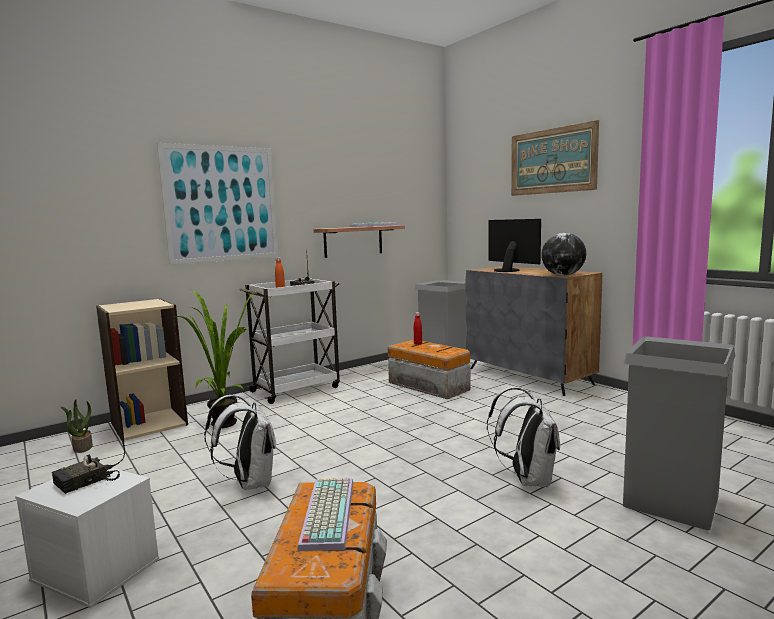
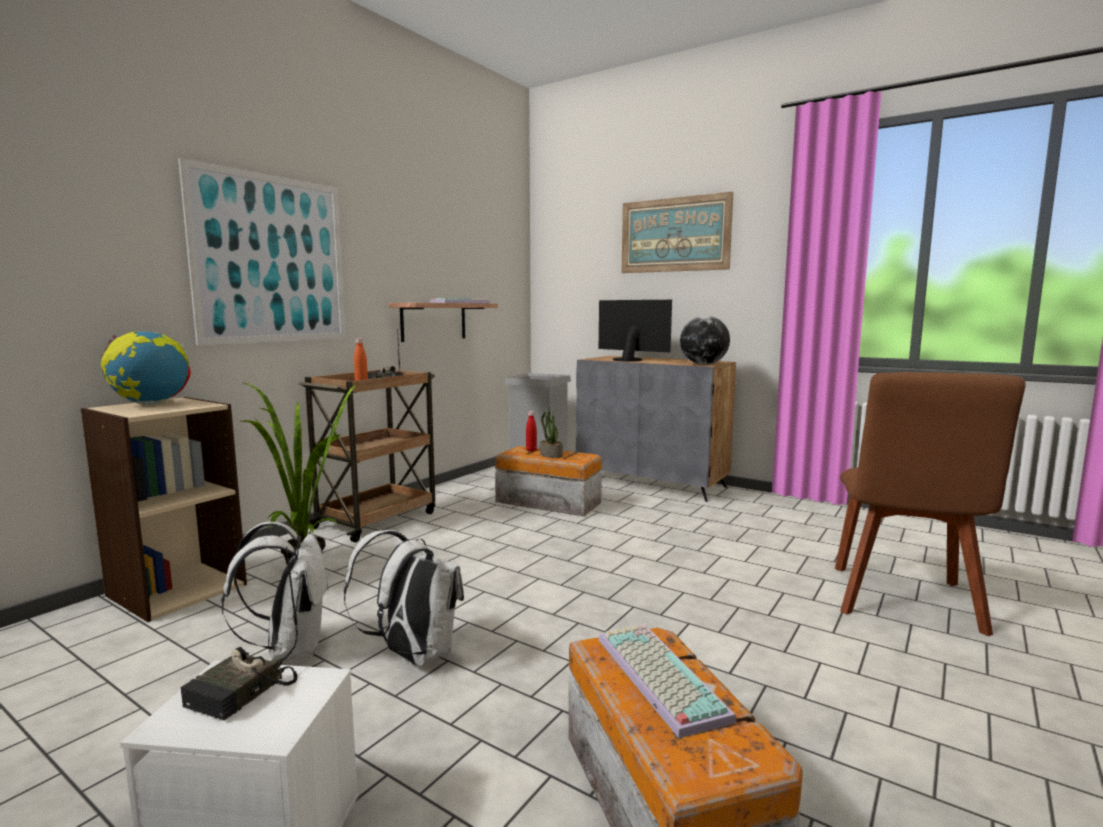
camera: 20 degrees left, 0 degrees up
potted plant [61,400,93,453] -> potted plant moved to [540,407,563,458]
white cart [240,278,340,404] -> brown cart [299,370,435,542]
white backpack [487,387,560,487] -> white backpack moved to [221,522,330,660]
grey trash can [623,336,735,530] -> brown chair [835,372,1026,636]
none -> globe [100,332,191,405]

